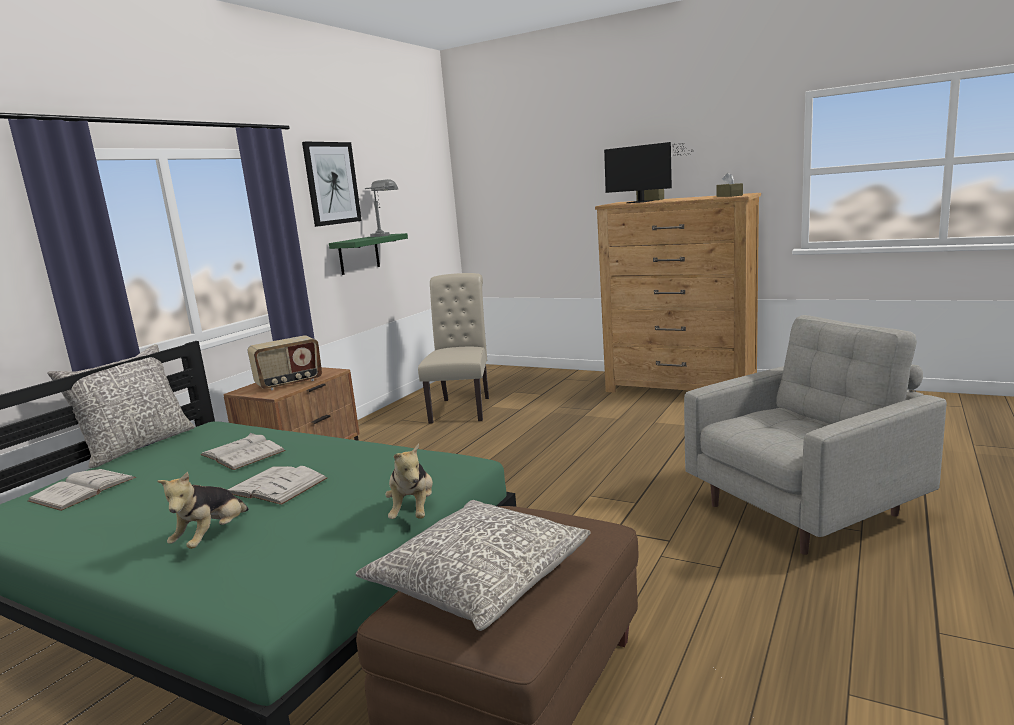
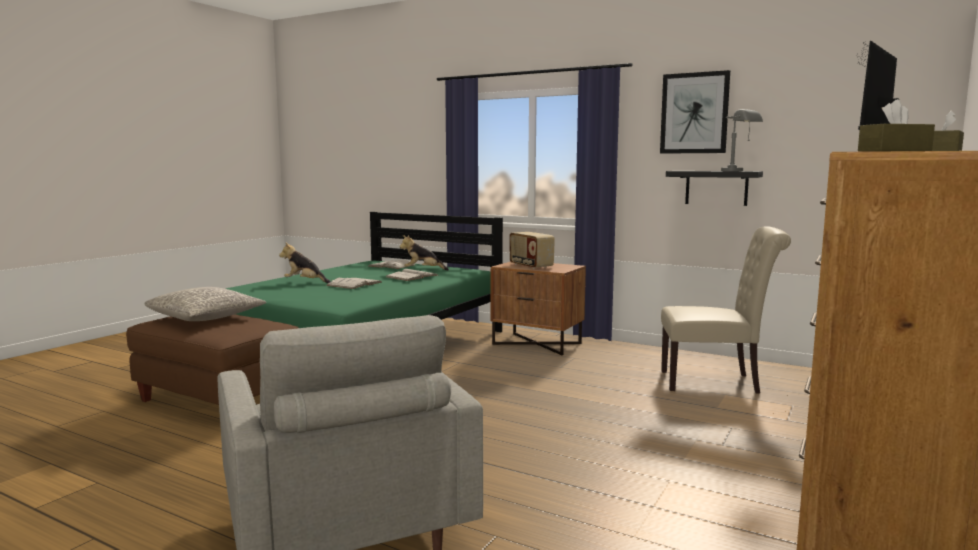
camera: 90 degrees right, 5 degrees down
grey pillow [47,344,195,468] -> none
green shelf [329,233,408,275] -> black shelf [666,171,763,206]
plush toy [385,443,433,519] -> plush toy moved to [399,235,449,270]

